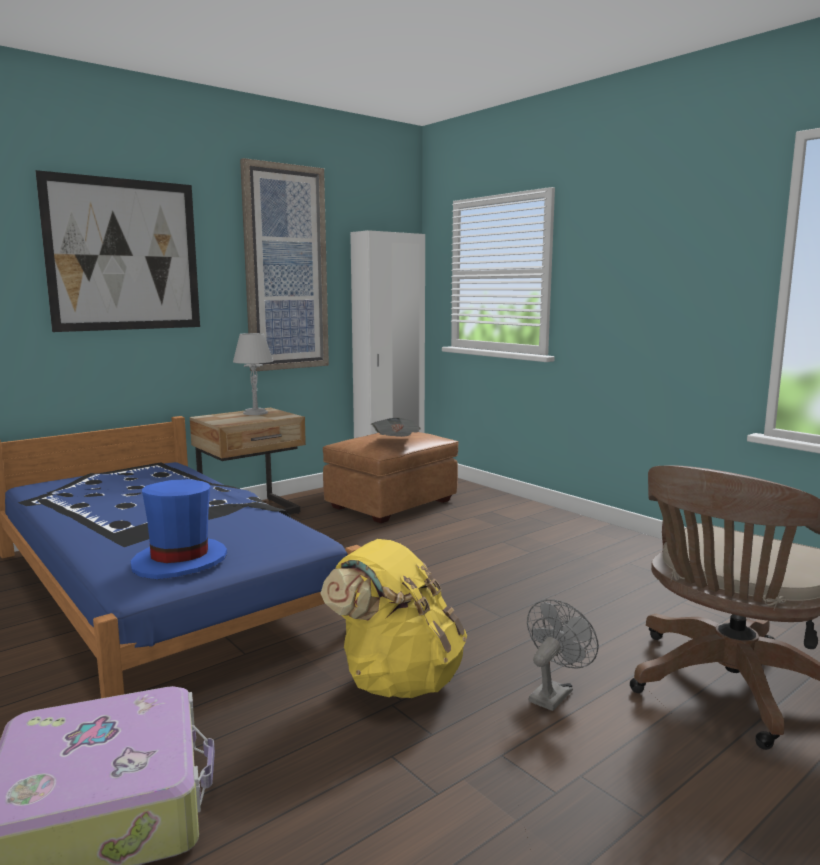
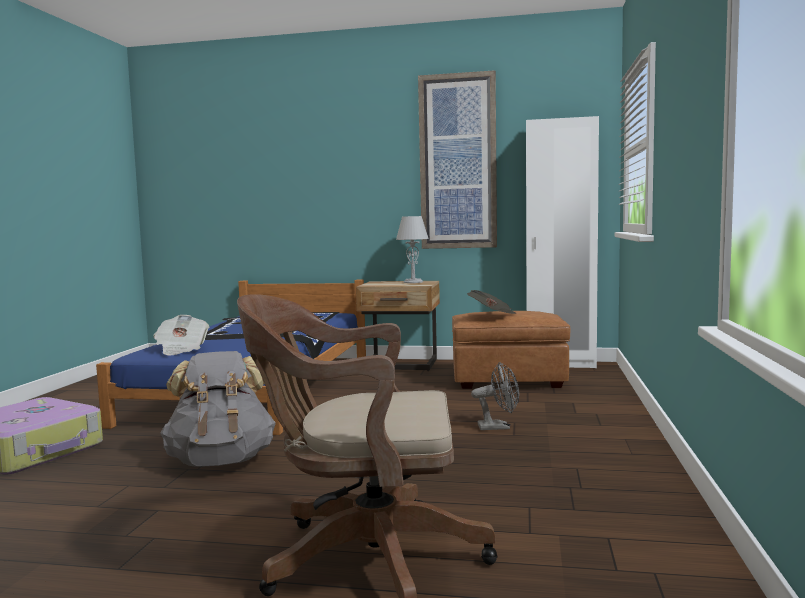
camera: 50 degrees right, 5 degrees down
picture [36,170,200,332] -> none
blue hat [131,479,227,579] -> newspaper [154,315,209,355]
yellow backpack [320,539,467,698] -> grey backpack [160,351,276,467]
grey fan [527,599,599,711] -> grey fan moved to [471,362,519,430]

